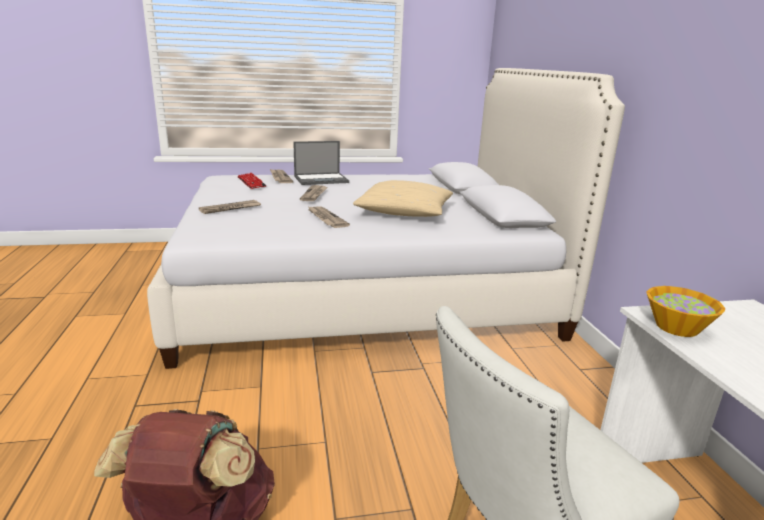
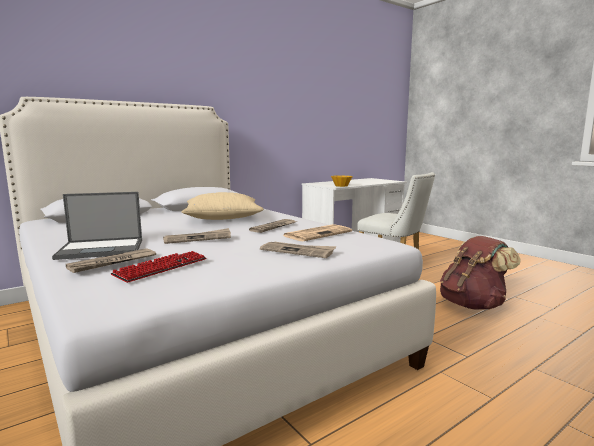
camera: 115 degrees left, 10 degrees down
laptop [293,141,349,185] -> laptop turned 120 degrees clockwise [52,192,142,260]
none -> newspaper [283,224,352,241]

